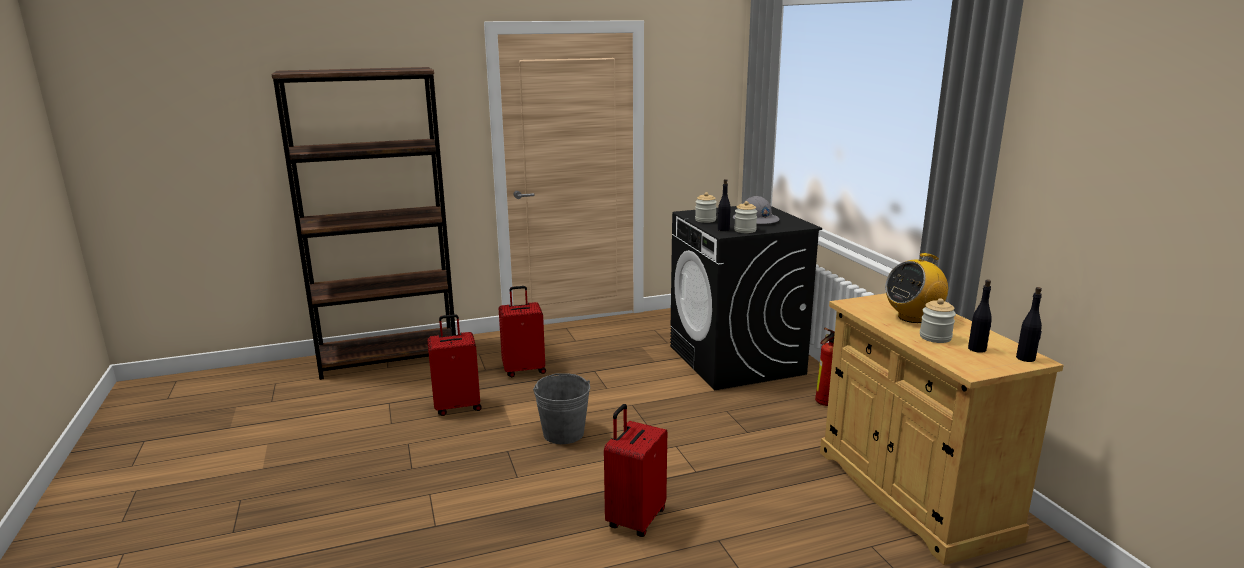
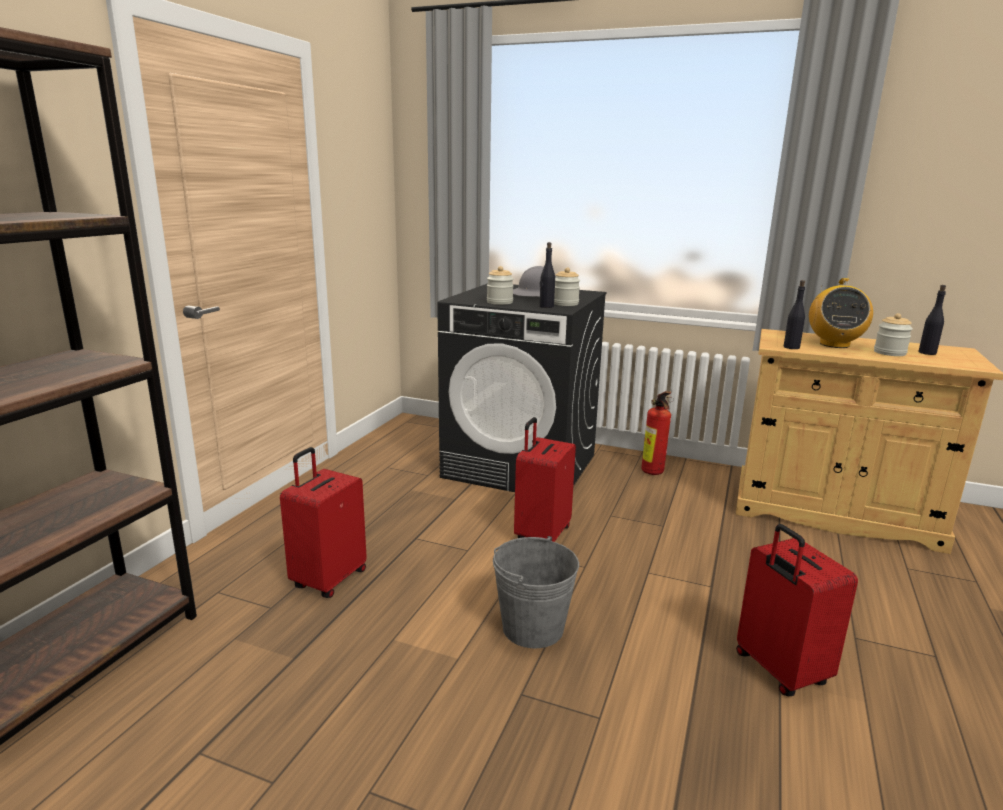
camera: 50 degrees left, 0 degrees up
red suitcase [427,314,482,416] -> red suitcase moved to [514,417,576,542]
black bottle [1016,287,1042,362] -> black bottle moved to [784,280,805,349]

